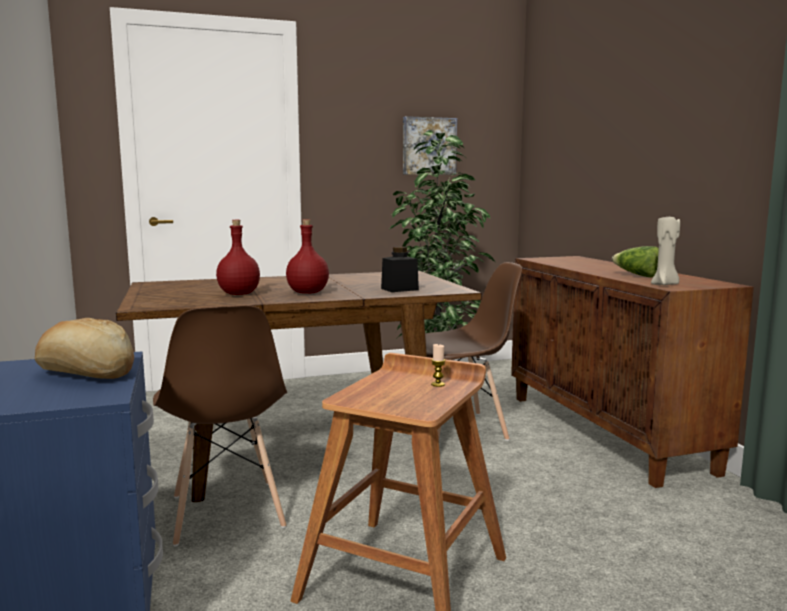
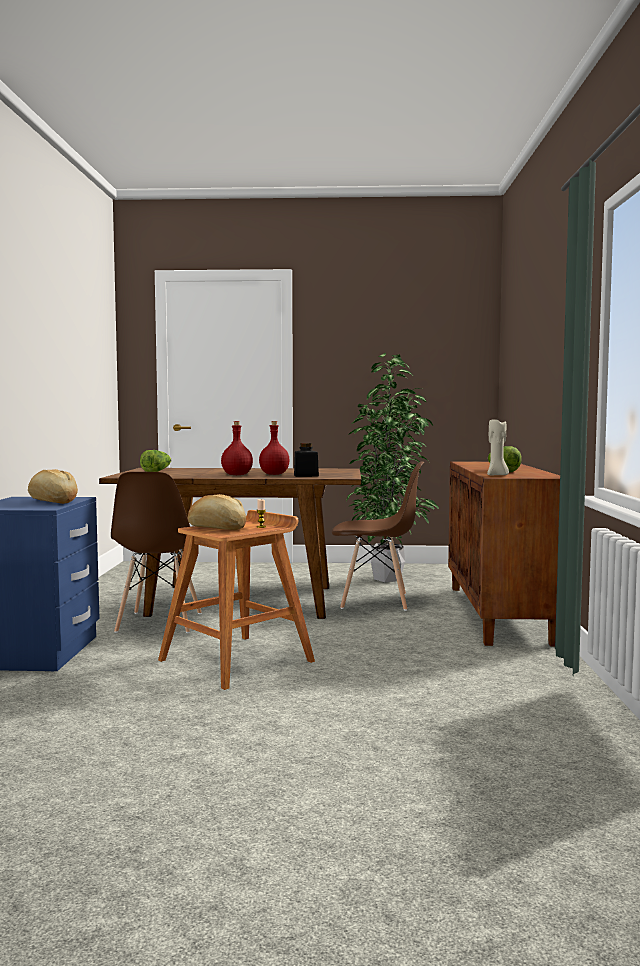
camera: 20 degrees right, 5 degrees down
red bottle [216,220,260,295] -> red bottle moved to [259,421,289,475]
picture [403,116,457,175] -> none
none -> lettuce [140,450,171,472]
none -> bread [188,494,246,530]

